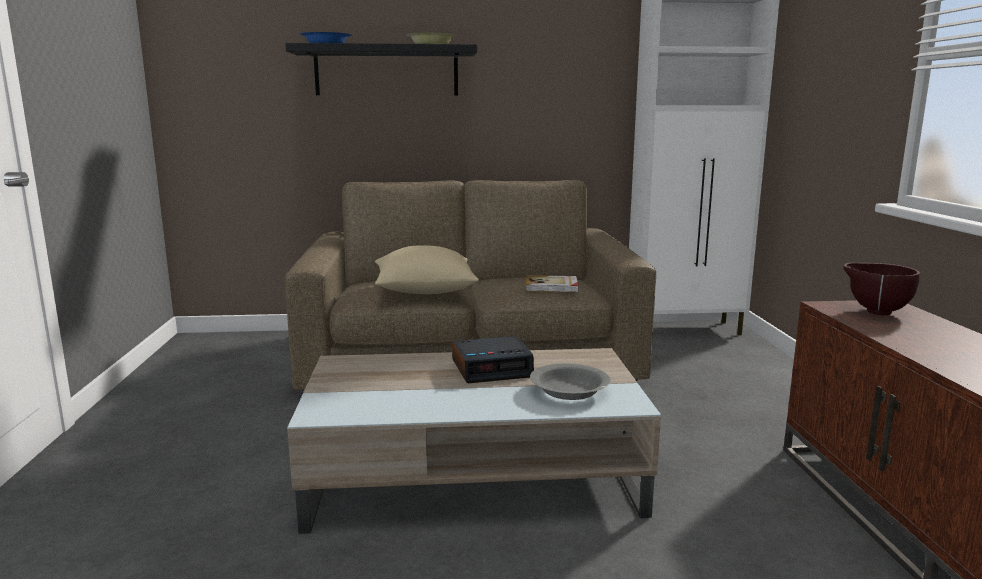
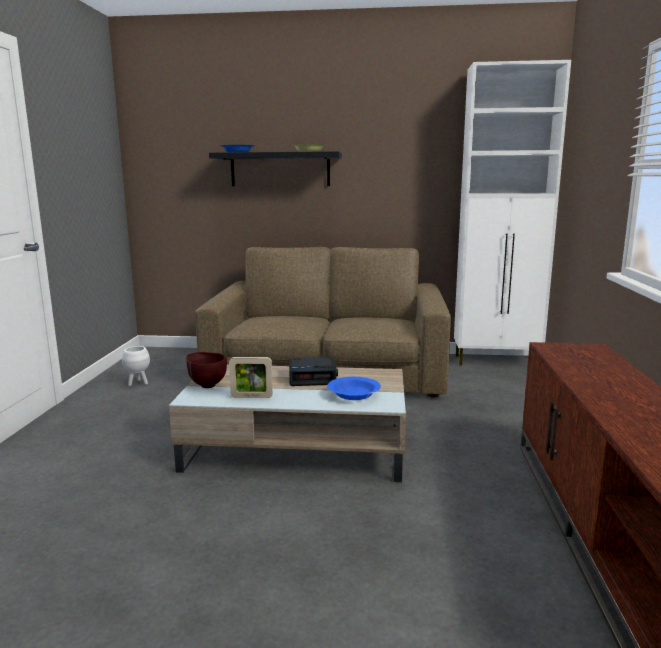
camera: 10 degrees right, 0 degrees up
beige pillow [375,245,479,294] -> none
book [526,275,579,292] -> none
grey bowl [530,363,611,400] -> blue bowl [327,377,381,400]
brown bowl [843,263,920,315] -> brown bowl moved to [186,352,227,388]
none -> white planter [122,346,150,386]
none -> picture frame [229,357,273,398]

